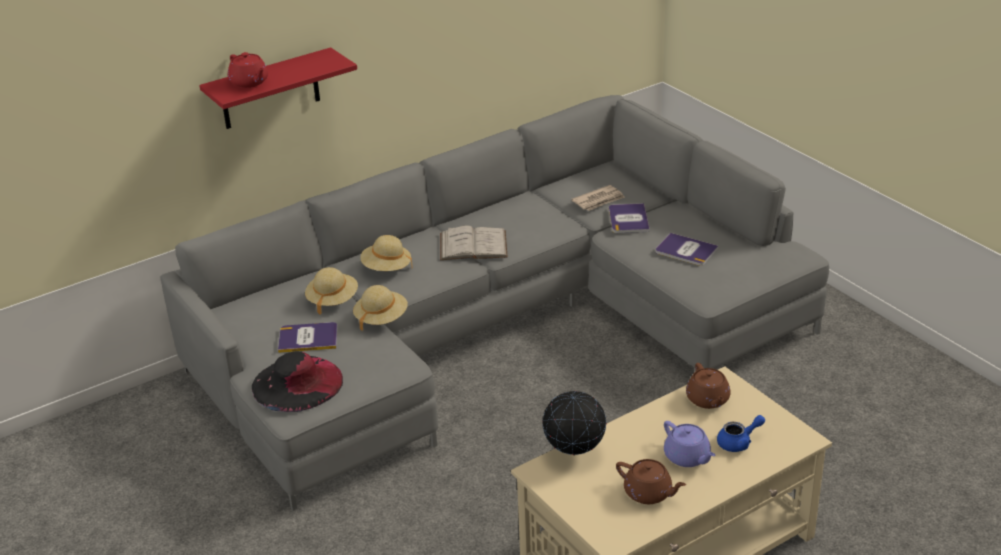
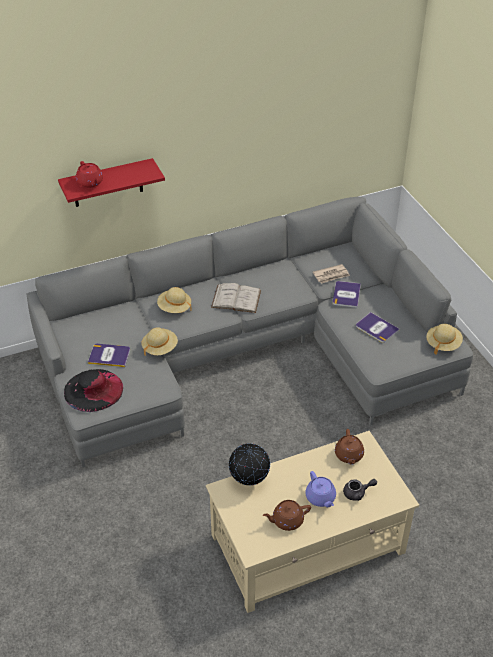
camera: 10 degrees right, 10 degrees up
beige hat [305,267,358,315] -> beige hat moved to [426,324,463,355]
brown teapot [616,459,686,504] -> brown teapot turned 120 degrees clockwise [263,500,311,531]
blue teapot [717,415,765,452] -> grey teapot [343,479,377,501]

